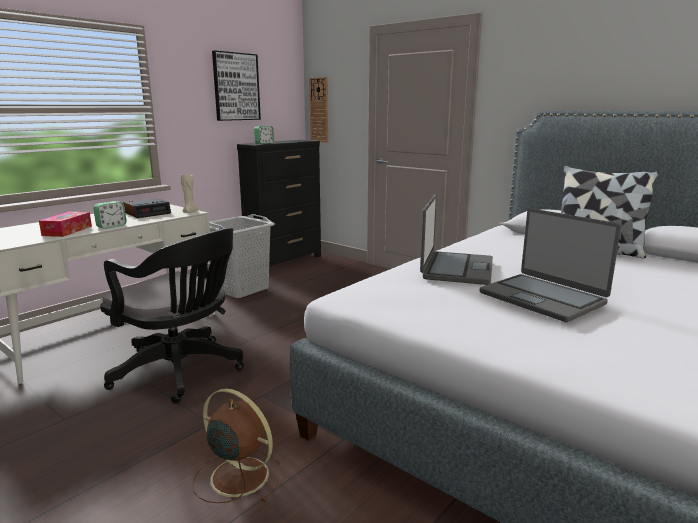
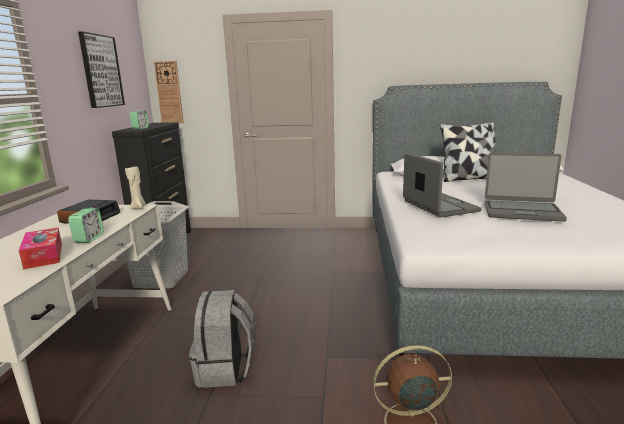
camera: 35 degrees left, 0 degrees up
black office chair [100,228,244,404] -> grey backpack [189,290,256,388]

